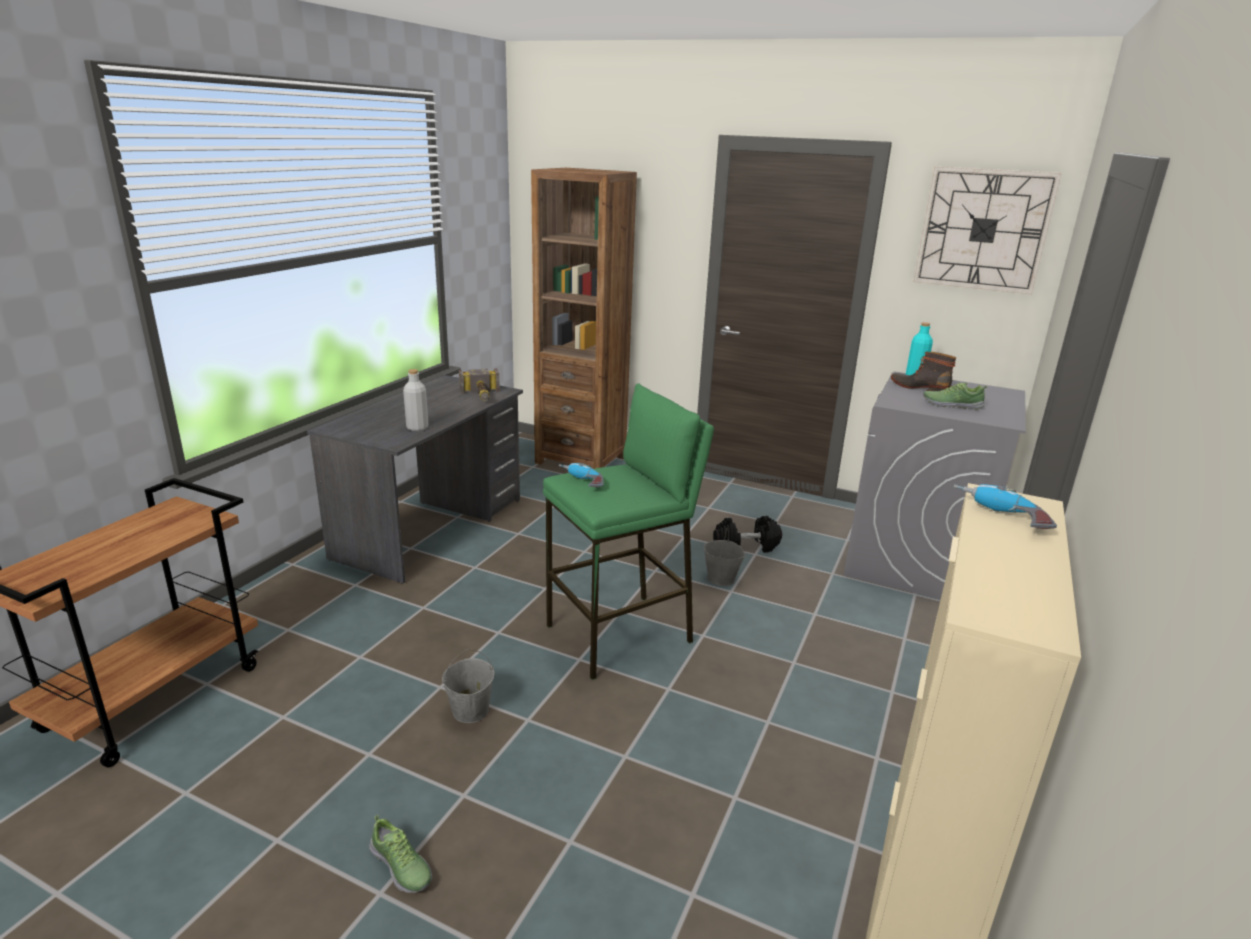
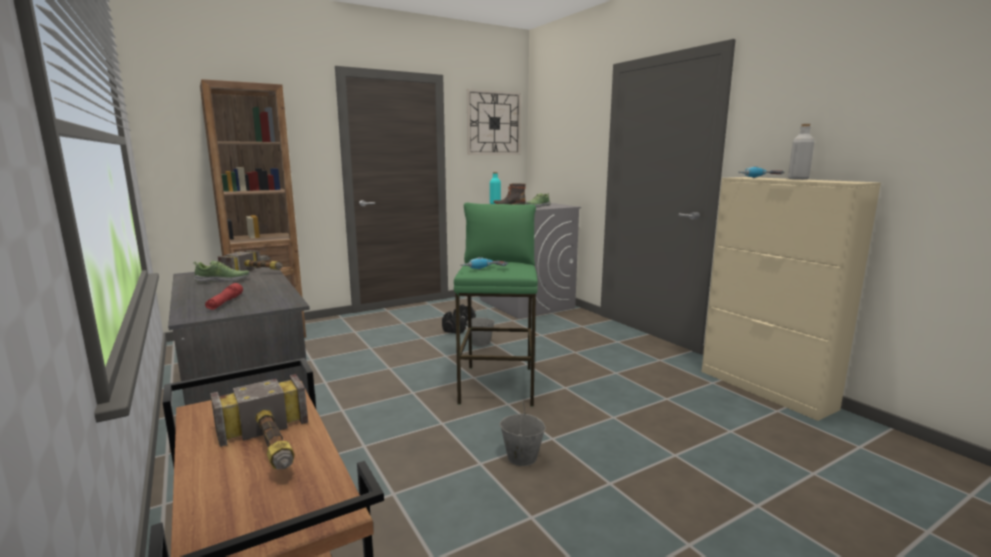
camera: 55 degrees left, 10 degrees down
shoe [369,815,432,893] -> shoe moved to [193,260,250,283]
grey bottle [403,369,429,431] -> grey bottle moved to [788,124,814,180]
none -> red flashlight [205,283,243,310]
none -> hammer [210,374,308,469]

